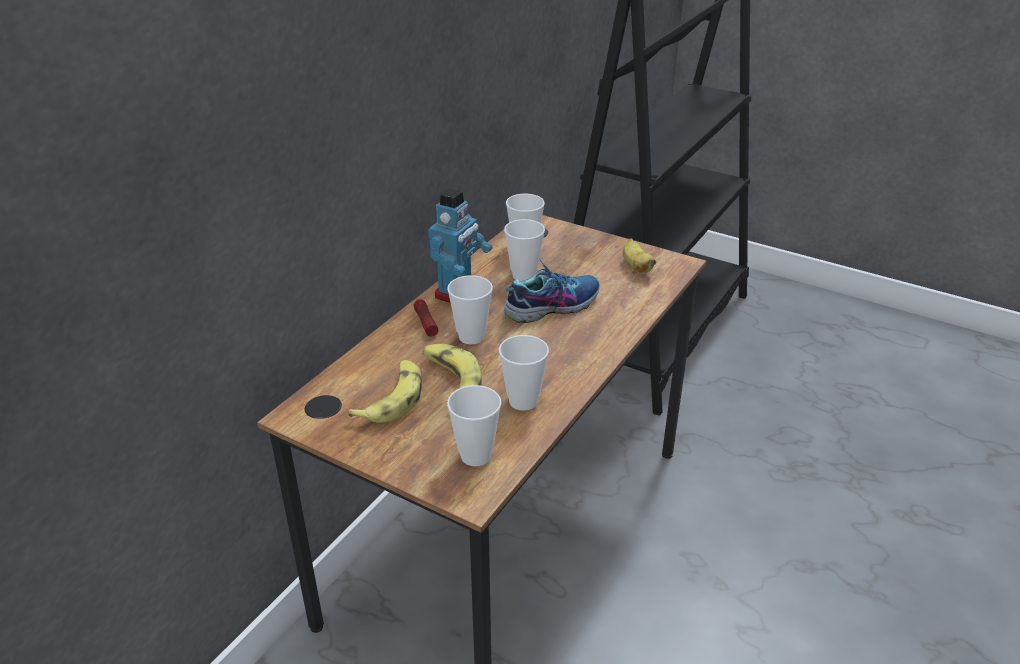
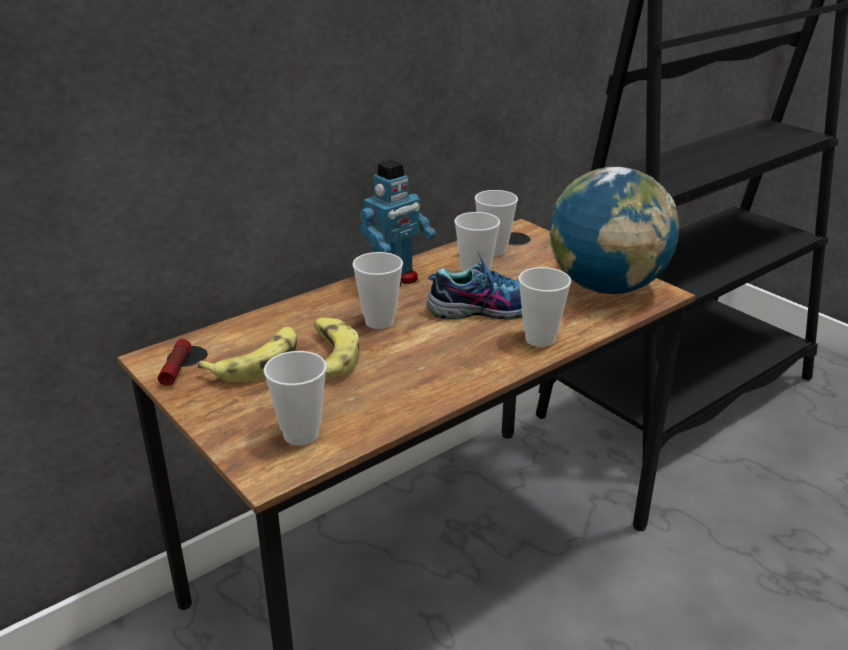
camera: 20 degrees right, 5 degrees down
flashlight [414,299,438,337] -> flashlight moved to [158,339,191,386]
cup [499,335,549,411] -> cup moved to [519,267,571,347]
banana [623,238,656,273] -> globe [549,167,679,294]

